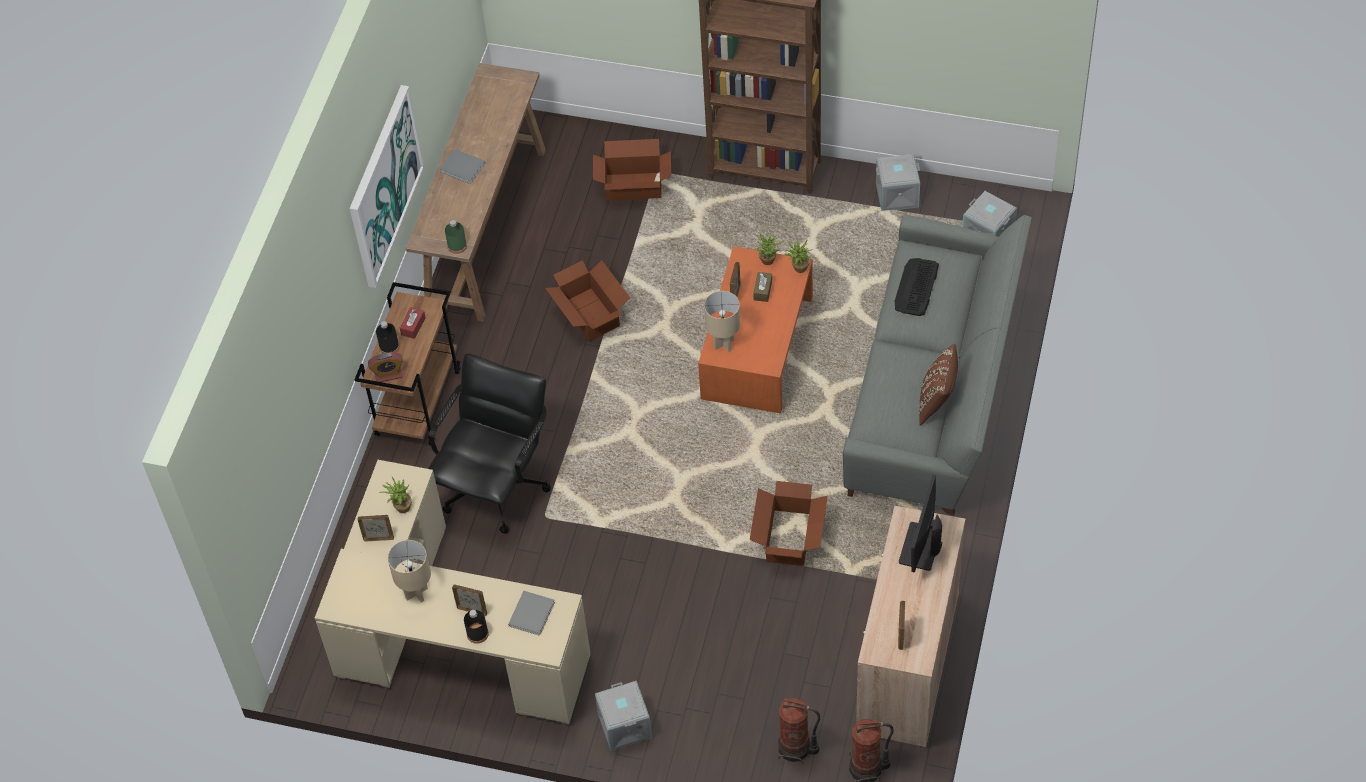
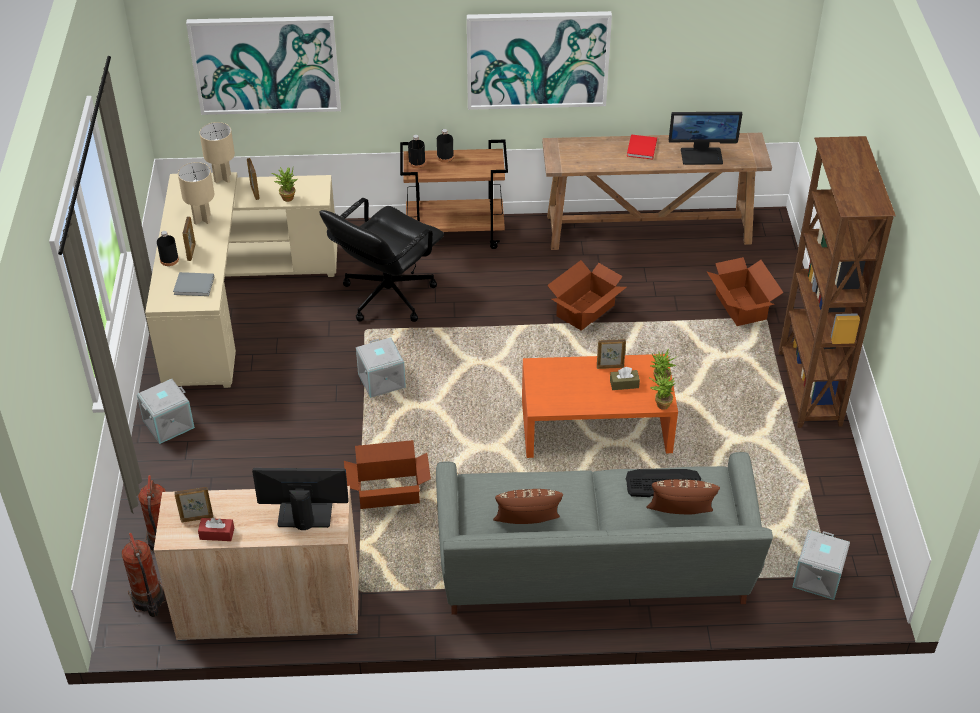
camera: 70 degrees right, 10 degrees down
alarm clock [368,352,403,382] -> black bottle [408,135,426,168]
red tissue box [400,307,426,339] -> red tissue box moved to [198,517,234,541]
black office chair [428,353,551,534] -> black office chair turned 120 degrees clockwise [319,198,444,322]
grey book [439,149,485,184] -> red book [627,134,657,160]
green bottle [445,220,467,254] -> none
beige table lamp [704,291,740,352] -> beige table lamp moved to [200,122,235,183]
grey storage box [876,154,920,211] -> grey storage box moved to [356,338,406,398]
none -> picture [186,16,341,115]
none -> brown pillow [646,479,720,514]
none -> monitor [669,112,742,165]

